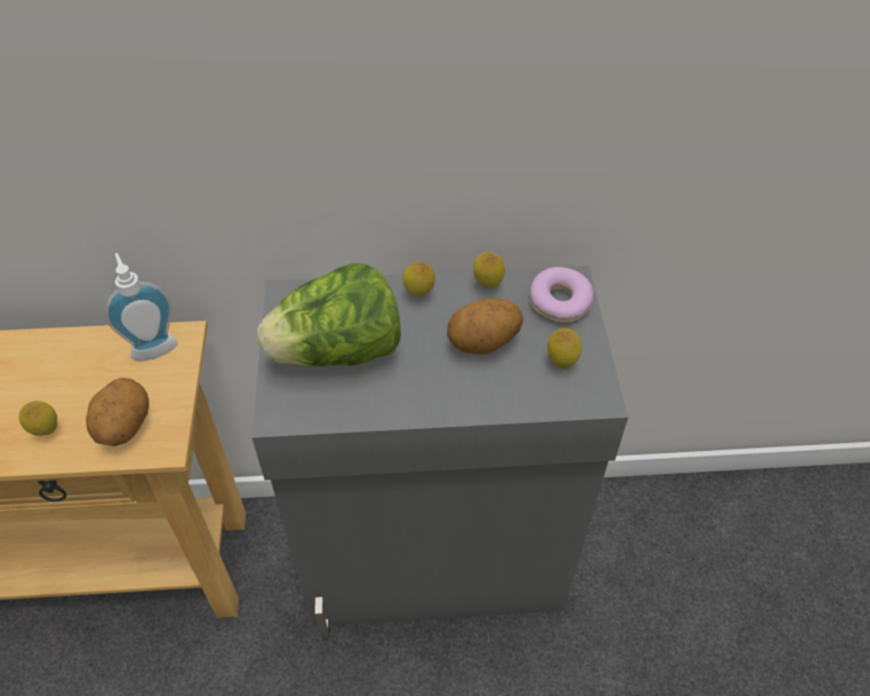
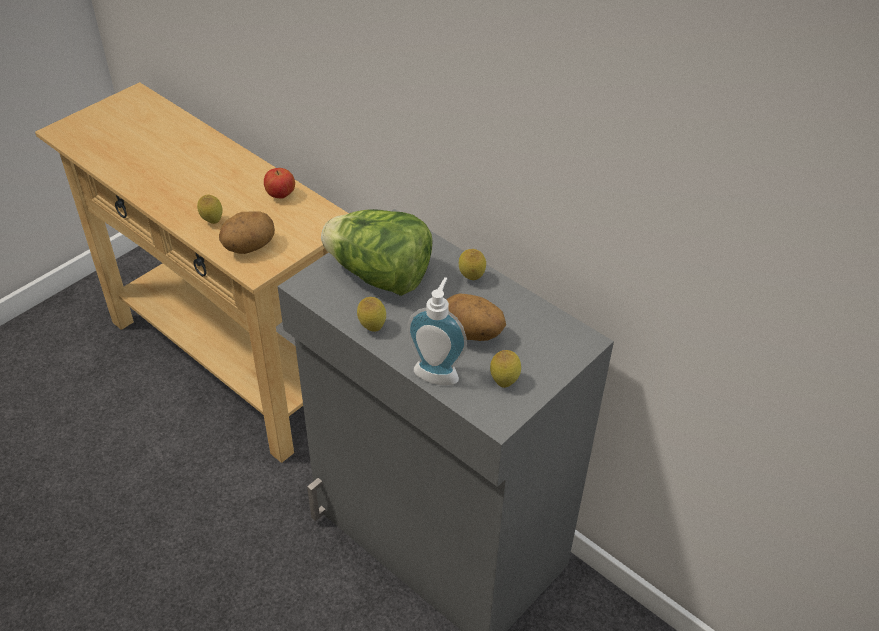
camera: 45 degrees right, 5 degrees down
soap dispenser [105,253,177,361] -> soap dispenser moved to [407,277,467,385]
lemon [473,252,505,288] -> lemon moved to [357,297,386,332]
donut [530,267,594,322] -> none
none -> apple [264,168,295,199]

